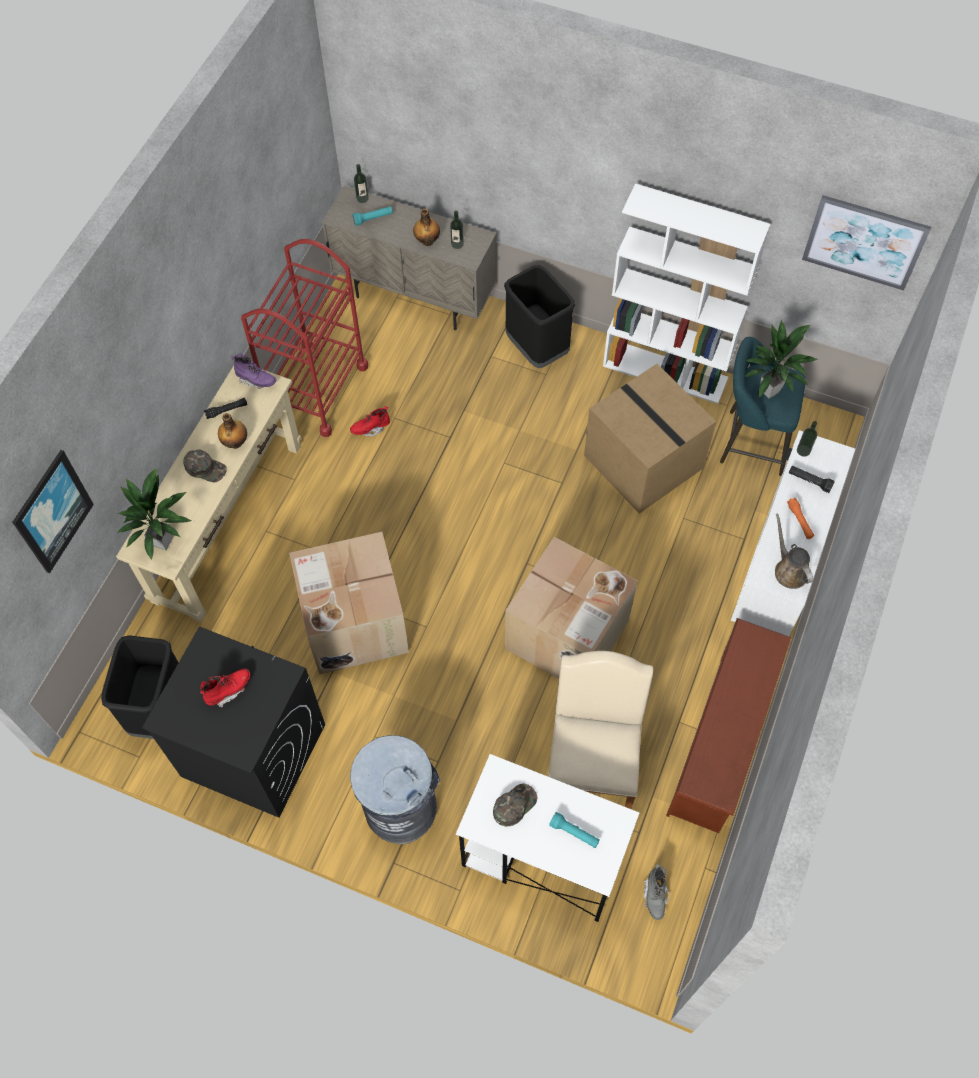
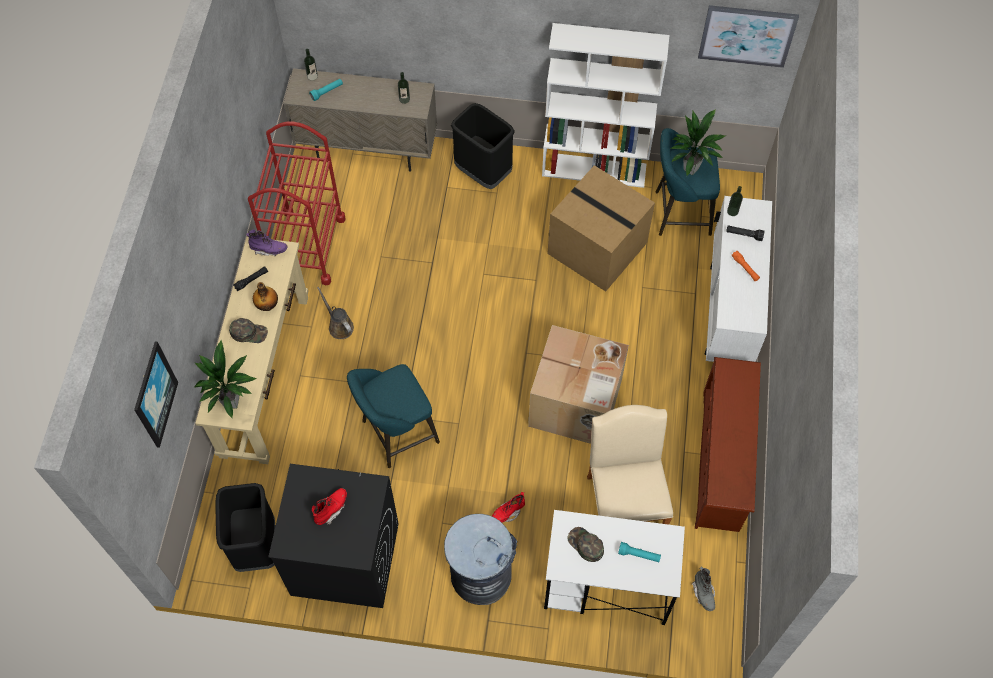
camera: 15 degrees left, 0 degrees up
cardboard box [289,532,409,674] -> turquoise stool [347,364,440,468]
red boot [350,406,390,437] -> red boot moved to [492,492,525,522]
bottle [413,209,440,246] -> none
green cap [493,784,537,826] -> green cap turned 75 degrees counterclockwise [567,527,604,562]
brown watering can [775,513,813,589] -> brown watering can moved to [317,287,354,339]

